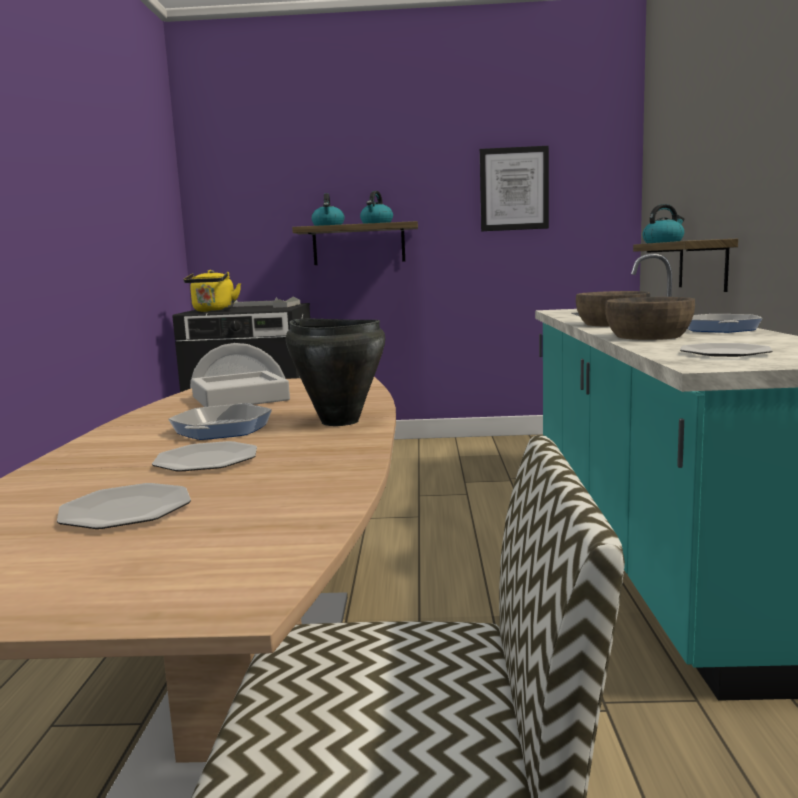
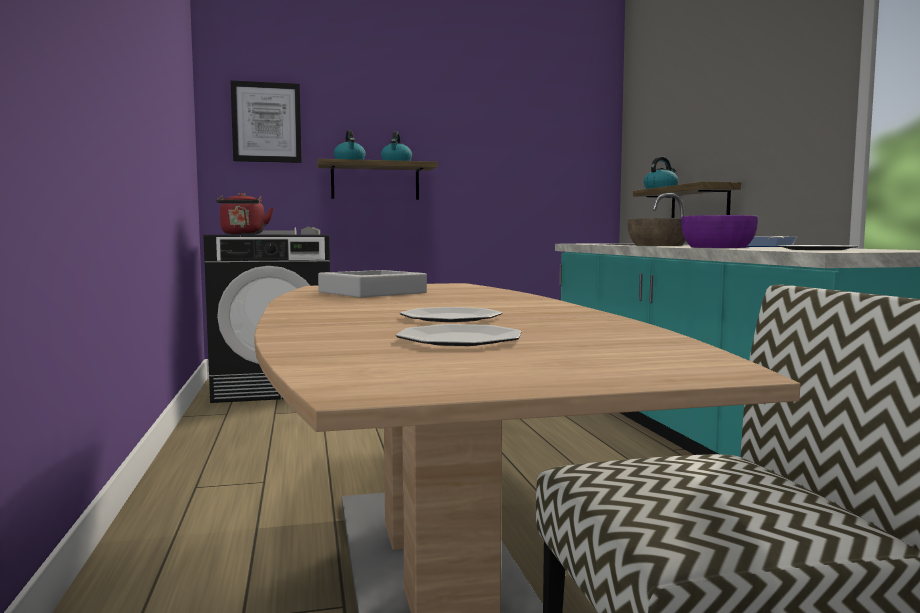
camera: 15 degrees left, 5 degrees down
frying pan [168,403,272,440] -> none
yellow kettle [184,270,241,312] -> red kettle [216,193,273,235]
black cooking pot [286,319,385,426] -> none
picture [480,146,549,231] -> picture moved to [230,80,302,163]
brown bowl [605,297,695,340] -> purple bowl [681,215,758,248]

